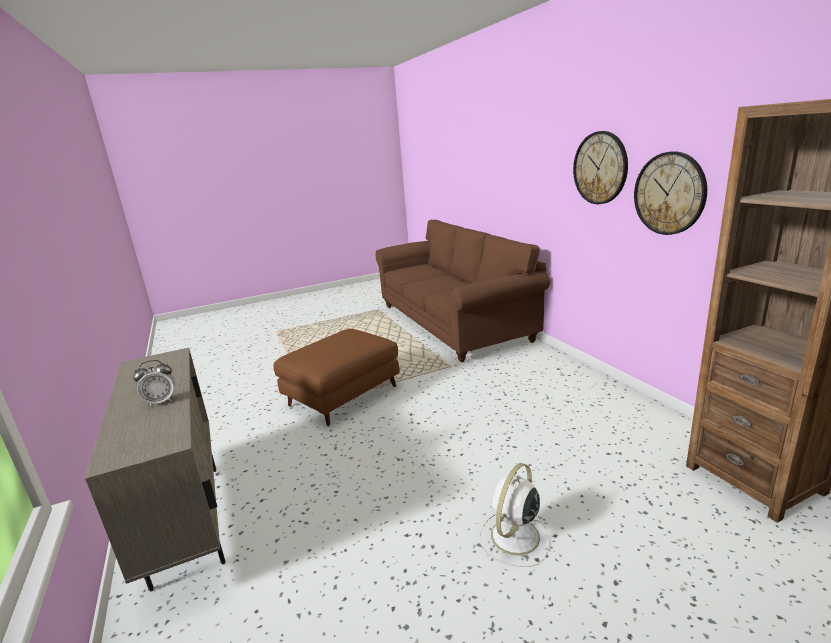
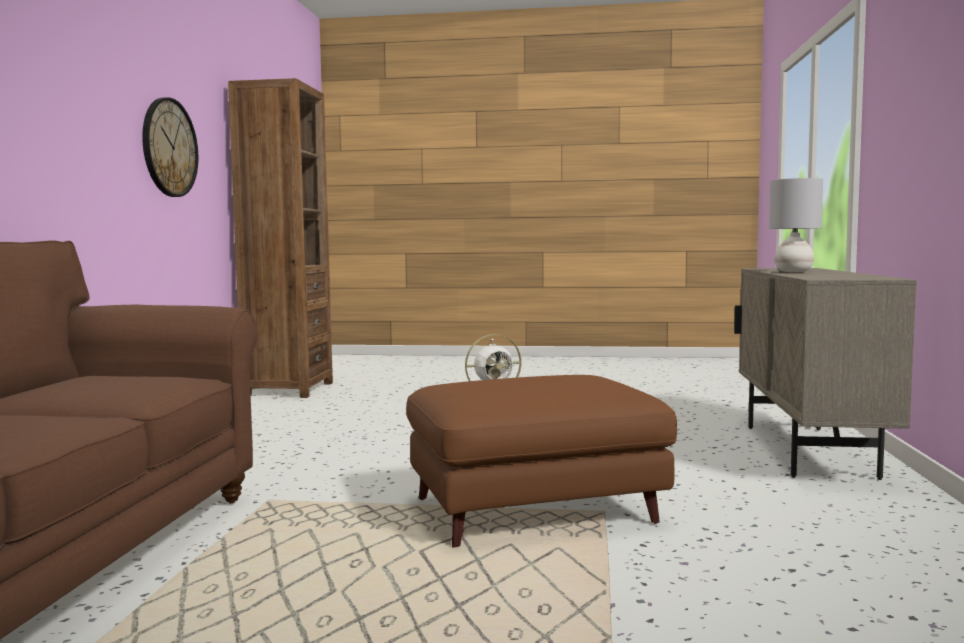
camera: 150 degrees left, 15 degrees down
alarm clock [133,360,175,407] -> grey table lamp [769,178,823,272]
wall clock [573,131,628,204] -> none

